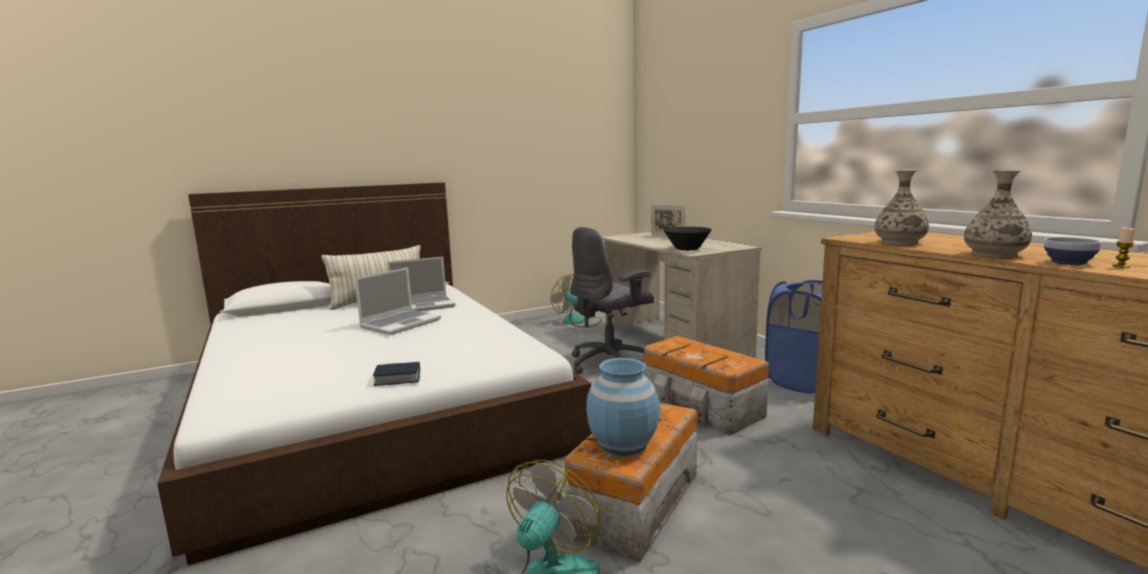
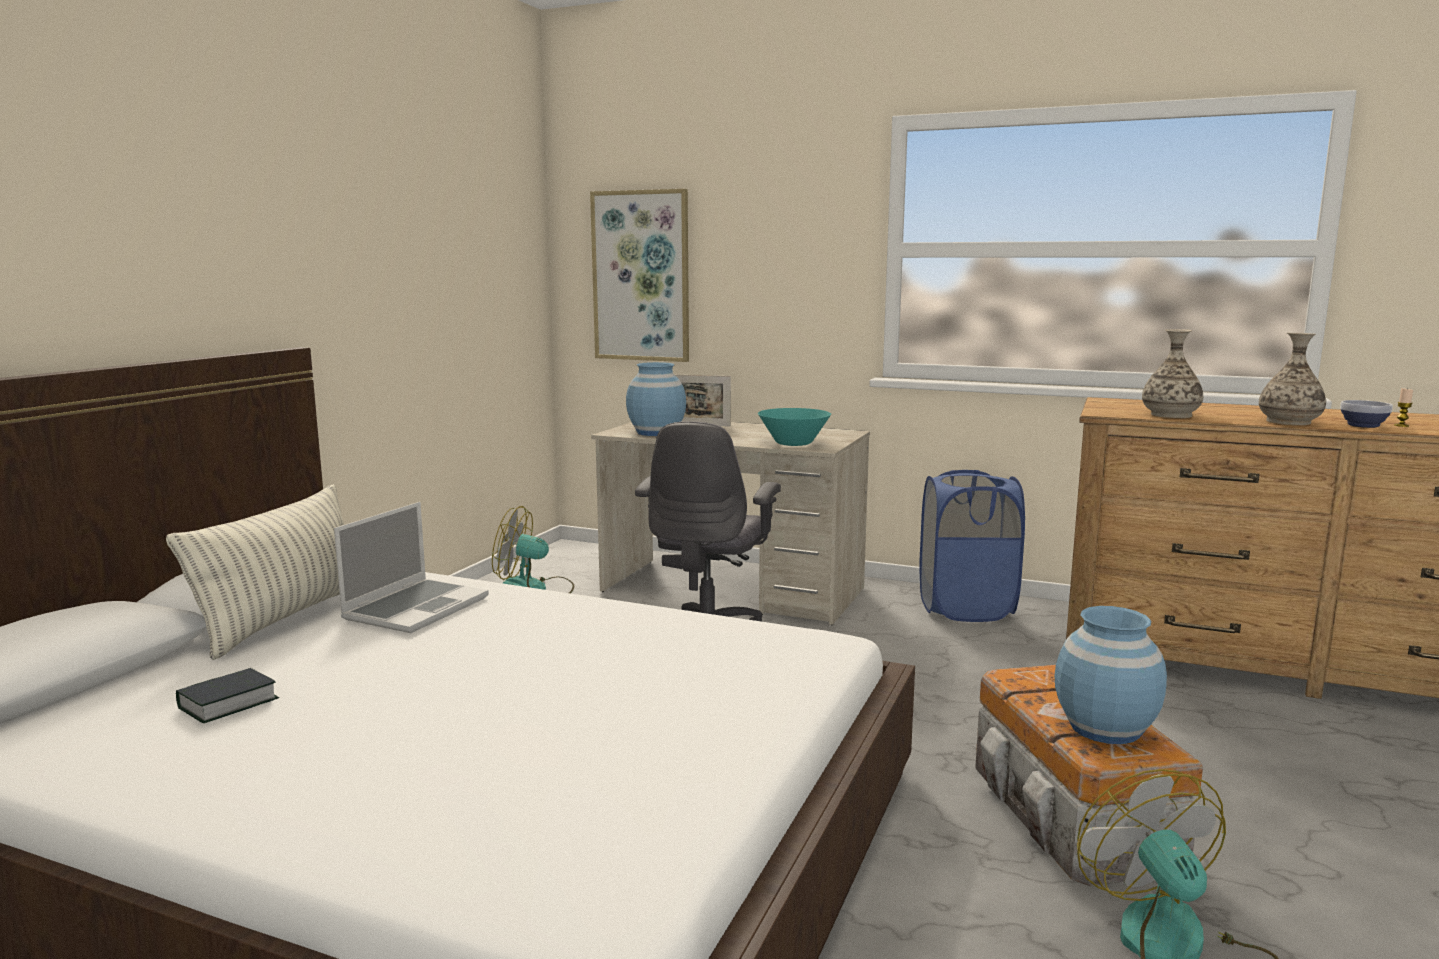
camera: 40 degrees left, 0 degrees up
laptop [355,267,441,335] -> none
book [373,362,420,386] -> book moved to [176,668,279,723]
storage box [644,336,769,434] -> none
black bowl [664,227,712,251] -> turquoise bowl [758,408,831,446]
none -> picture [590,189,689,362]
none -> blue vase [626,362,686,436]

